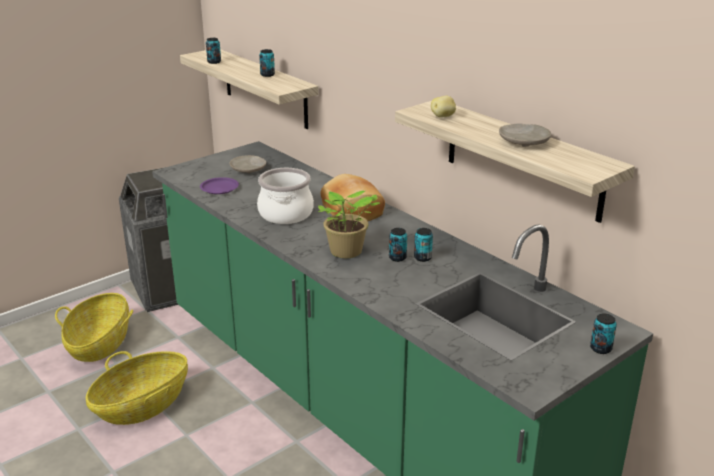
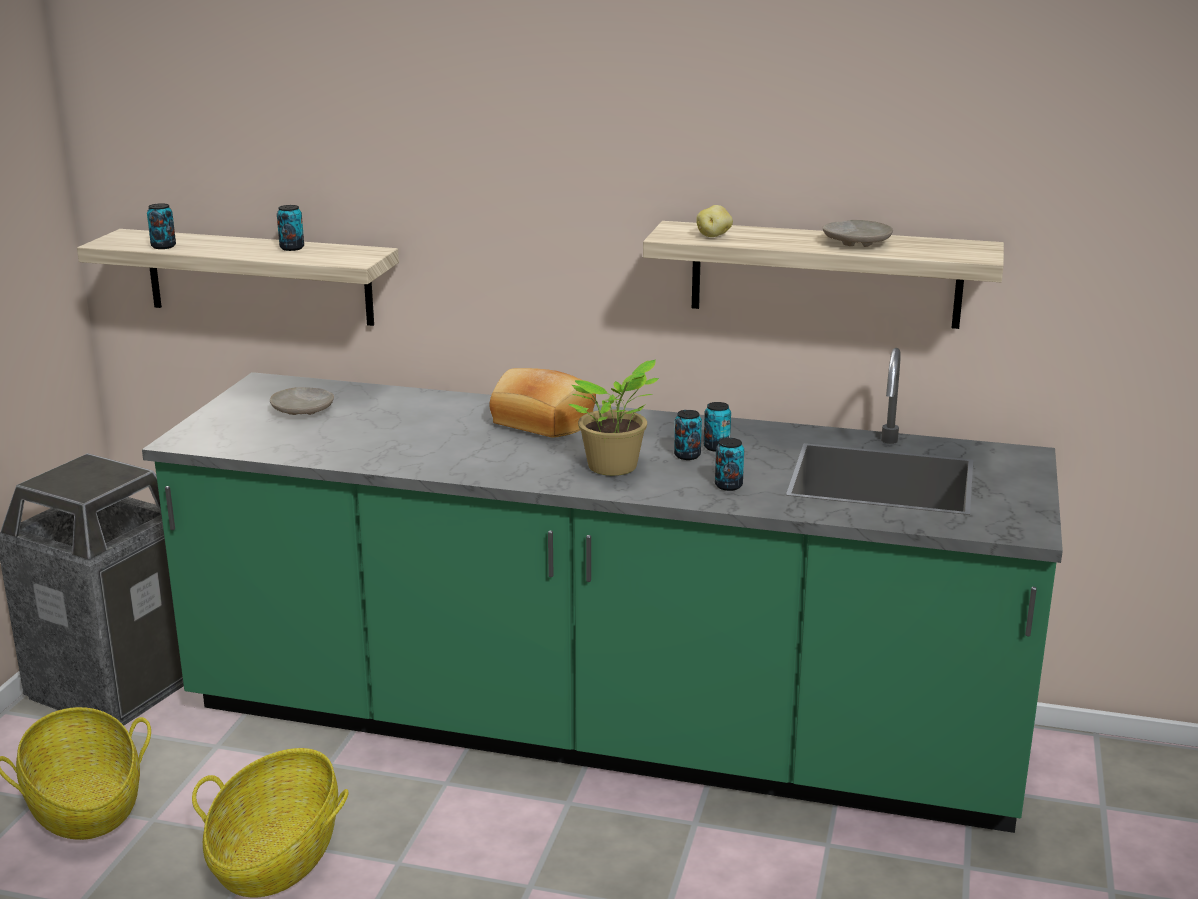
camera: 35 degrees left, 5 degrees down
purple plate [200,177,239,194] -> none
cooking pot [257,168,314,224] -> none
can [590,313,617,354] -> can moved to [715,438,744,491]

